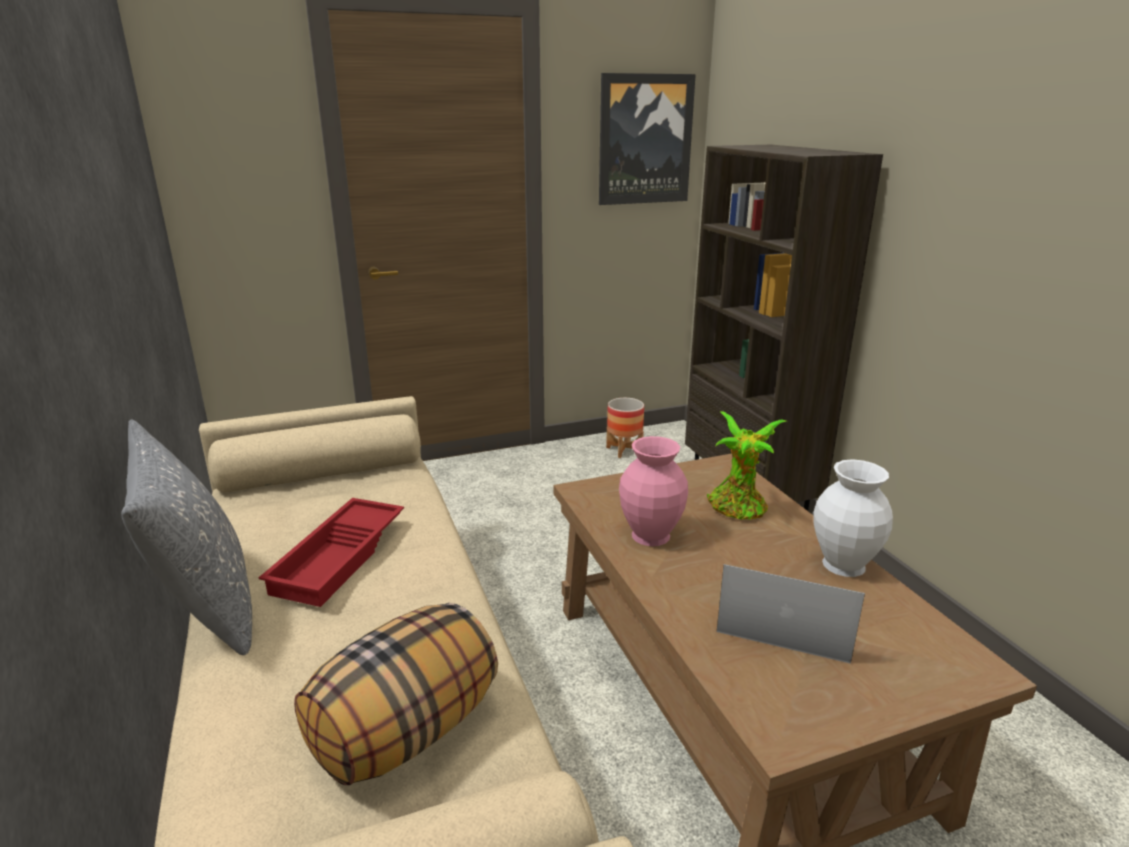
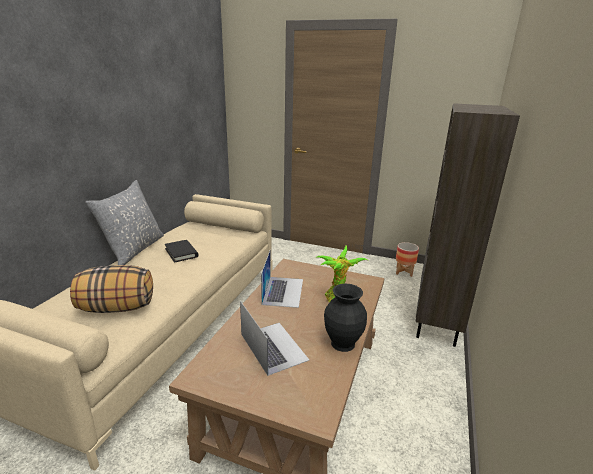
camera: 40 degrees right, 0 degrees up
red tray [259,498,404,607] -> black book [164,240,198,263]
picture [599,73,696,205] -> none
pink vase [619,436,688,546] -> laptop [261,249,303,308]
white vase [813,459,893,577] -> black vase [324,283,367,352]

